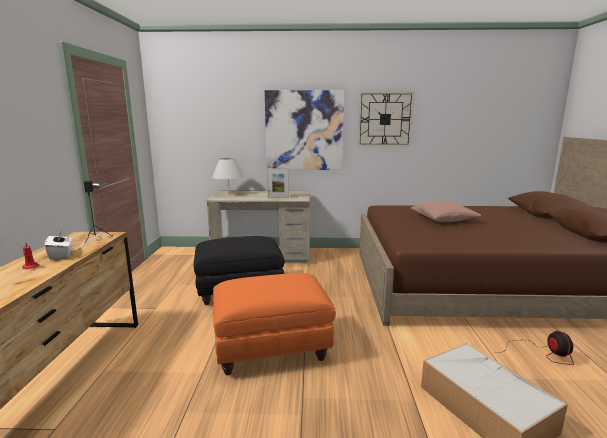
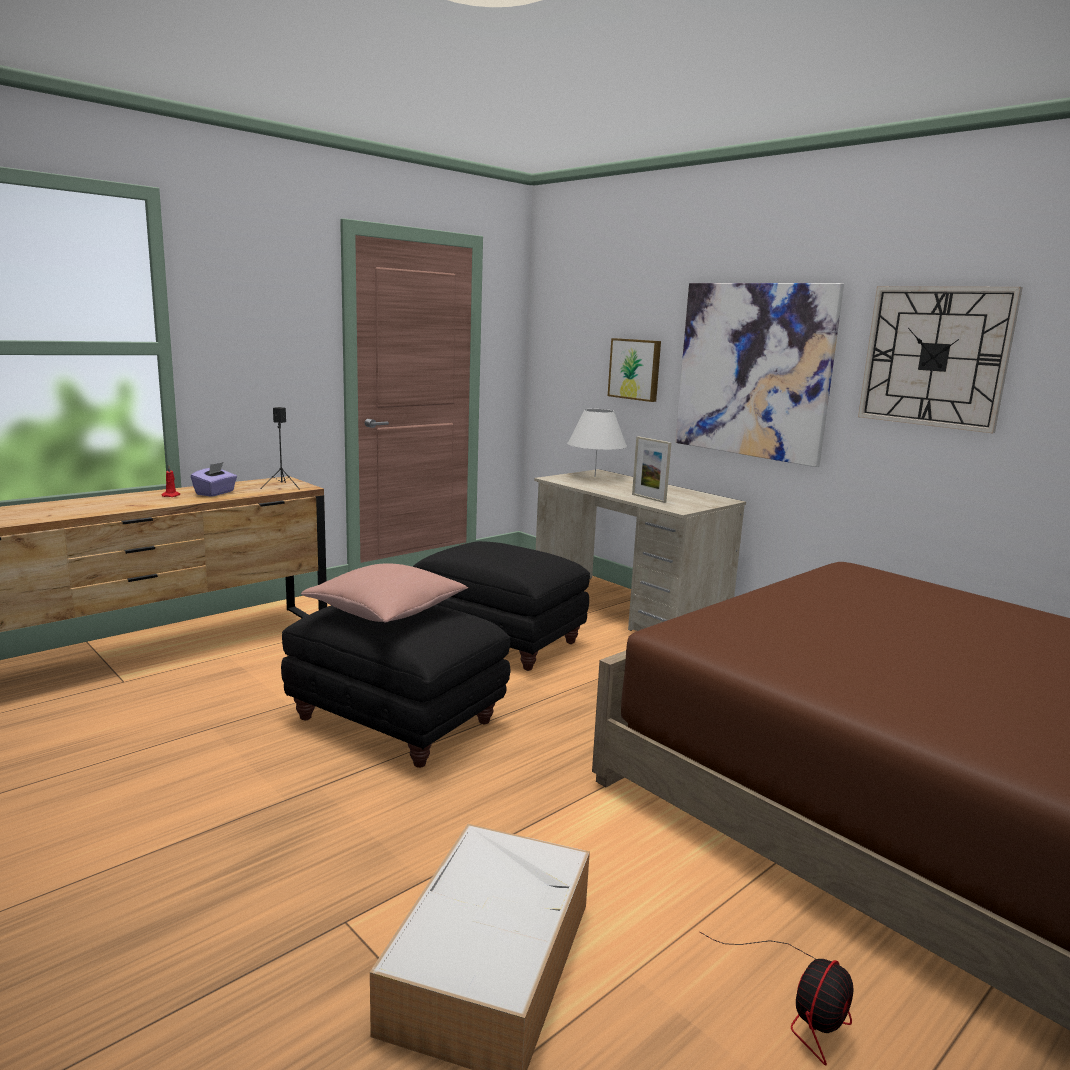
camera: 45 degrees right, 0 degrees up
white tissue box [45,231,72,260] -> purple tissue box [191,462,237,497]
orange ottoman [213,273,336,375] -> black ottoman [281,605,511,768]
pink pillow [411,200,481,222] -> pink pillow moved to [301,563,468,623]
none -> picture [608,338,661,402]

